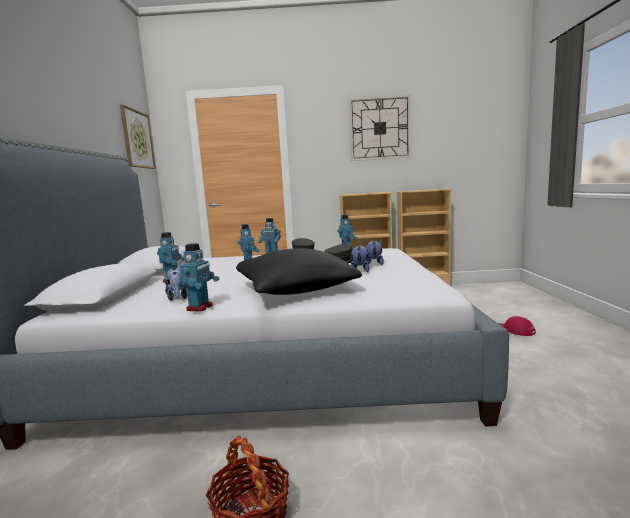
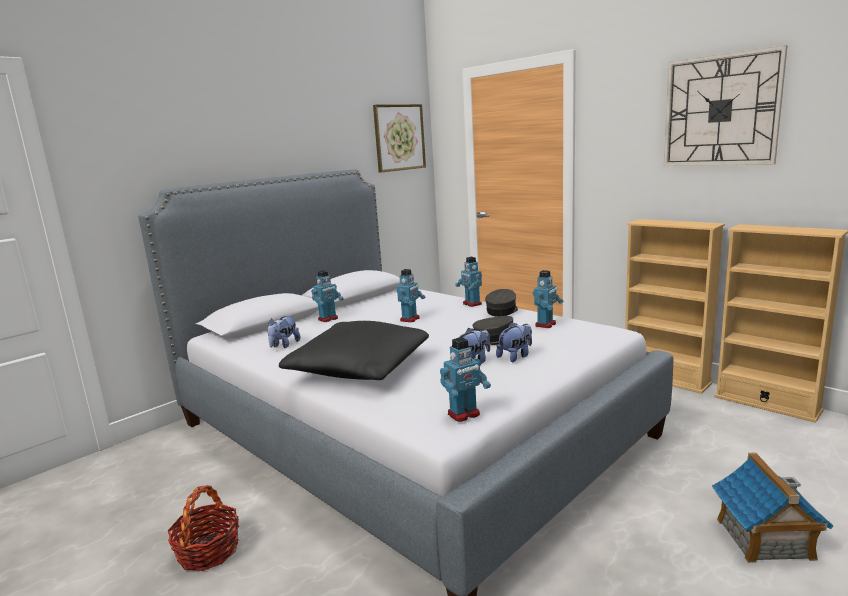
camera: 45 degrees right, 5 degrees up
toy robot [180,243,219,312] -> toy robot moved to [440,337,491,422]
red cap [498,316,536,336] -> toy house [712,452,834,563]

